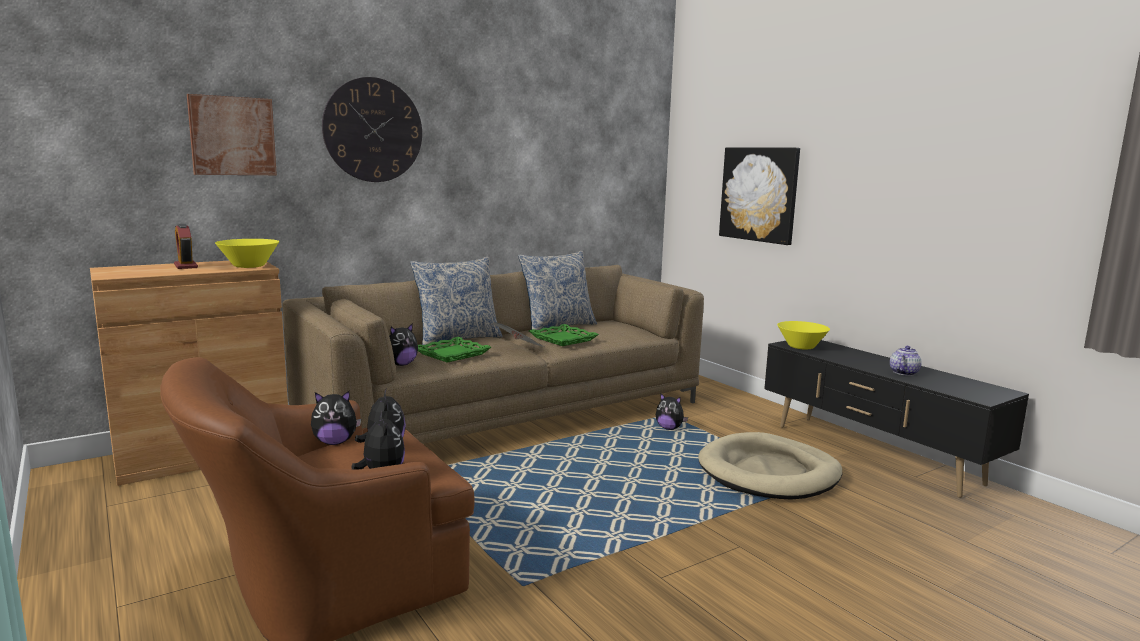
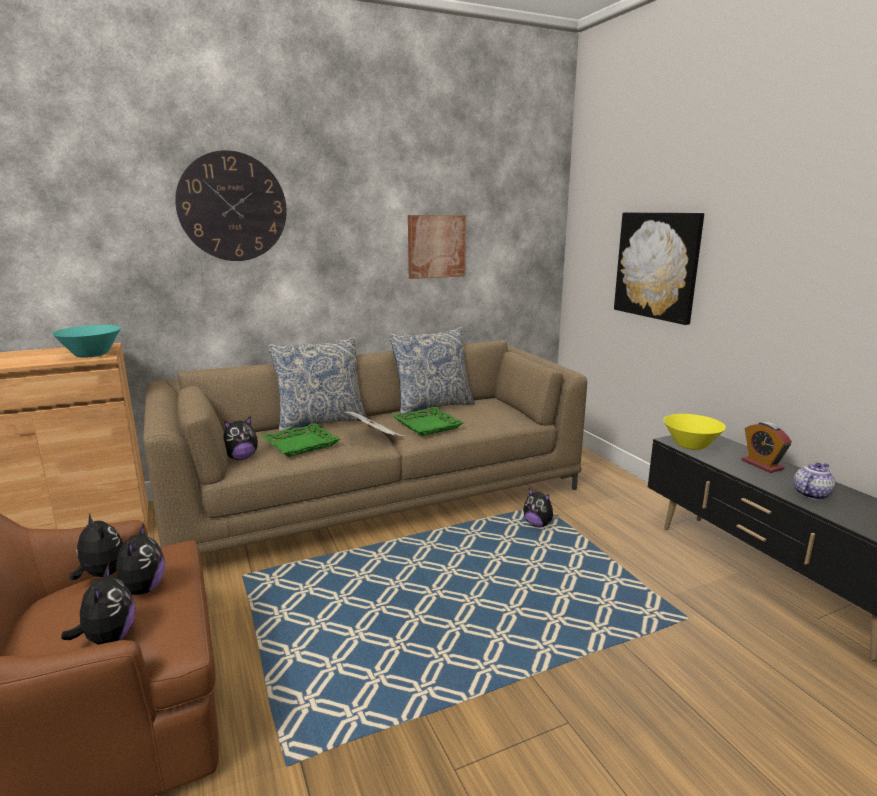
camera: 10 degrees right, 5 degrees up
alarm clock [174,224,198,269] -> alarm clock moved to [741,422,792,473]
picture [187,94,277,175] -> picture moved to [408,215,466,279]
yellow bowl [215,239,279,268] -> turquoise bowl [52,325,121,358]
plush toy [311,391,361,445] -> plush toy turned 135 degrees counterclockwise [69,514,123,580]
beige dog bed [698,432,842,499] -> none

